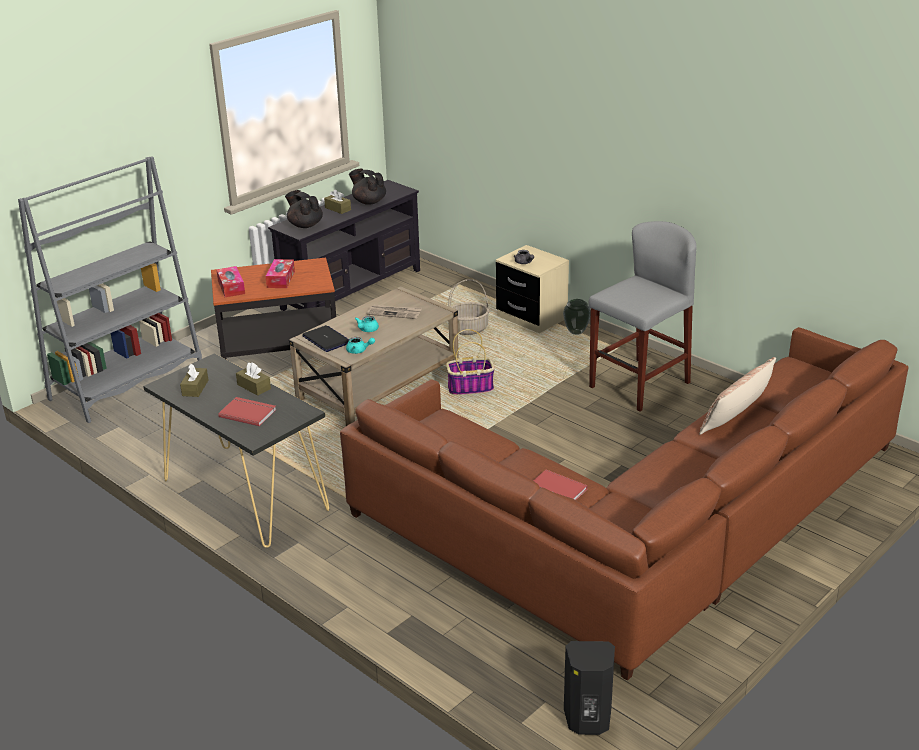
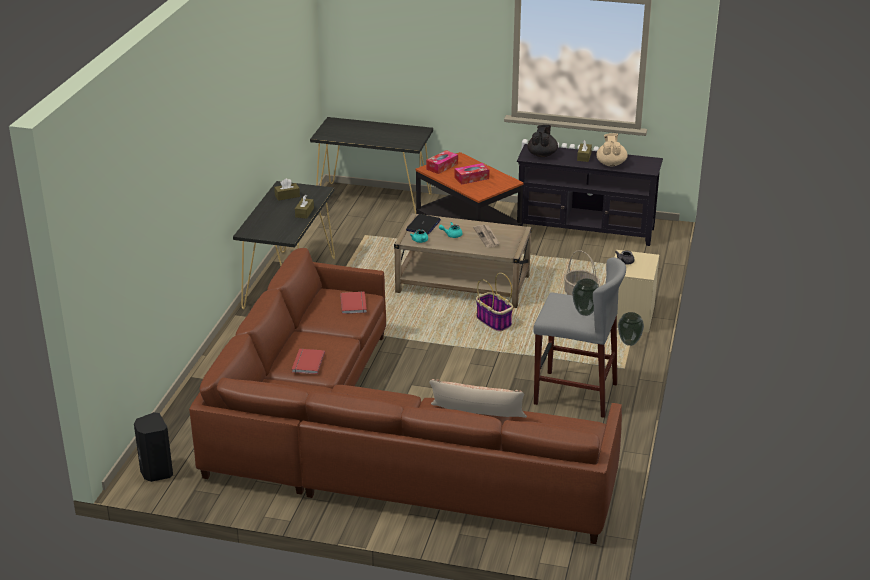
camera: 60 degrees right, 0 degrees up
grey bookcase [18,156,202,423] -> black console table [310,117,433,214]
red book [218,397,276,426] -> red book moved to [340,291,367,314]
black teapot [349,169,386,205] -> beige teapot [596,133,627,166]
none -> vase [572,279,599,316]

